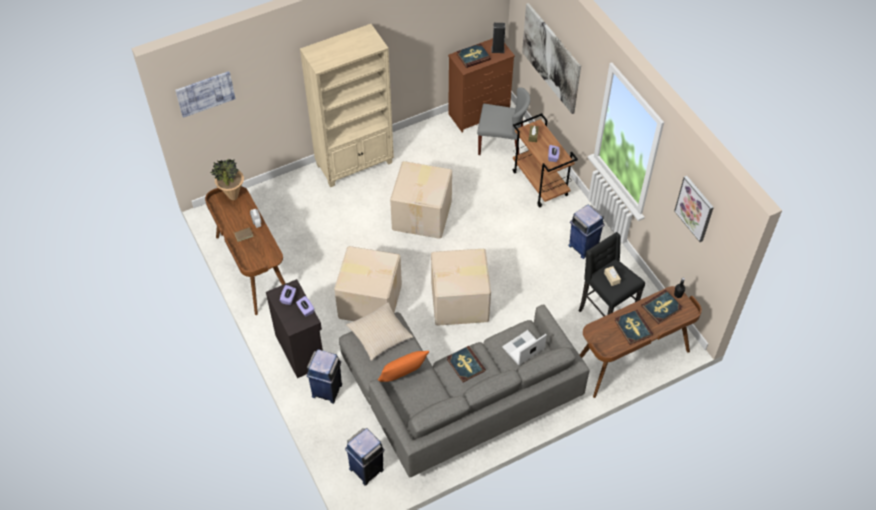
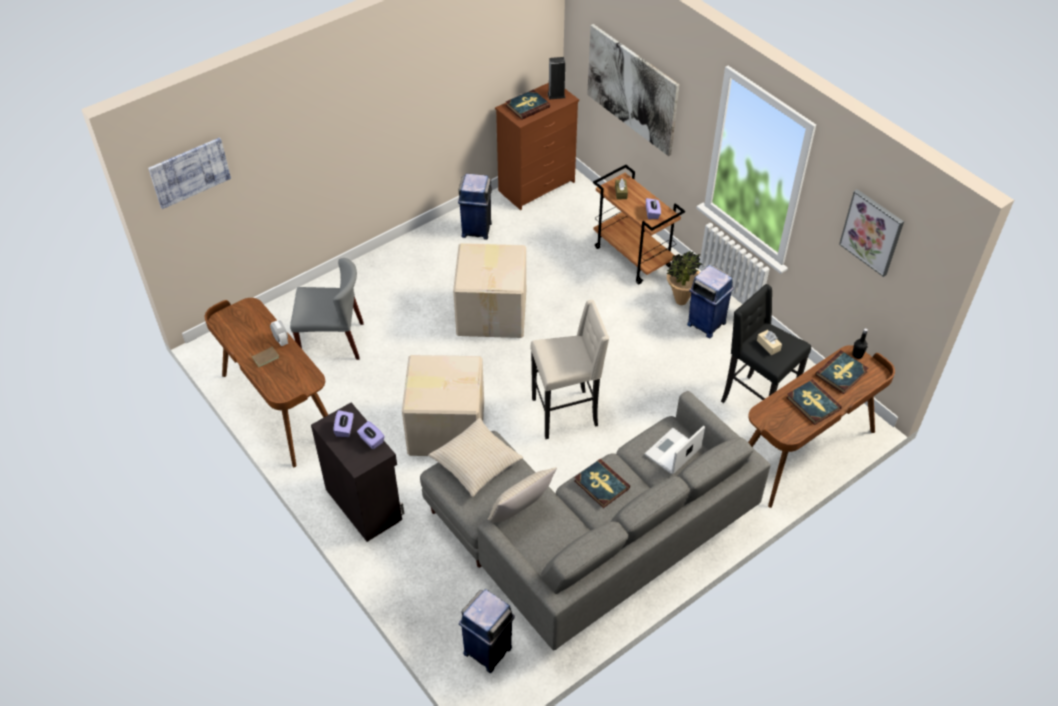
camera: 10 degrees left, 5 degrees down
potted plant [210,159,244,200] -> potted plant moved to [667,251,702,305]
beige bookcase [300,24,394,187] -> none
blue trash can [306,349,342,404] -> blue trash can moved to [458,174,492,240]
orange pillow [378,351,429,382] -> beige pillow [487,467,557,523]
cardboard box [431,249,491,326] -> beige stool [530,300,609,439]
grey chair [477,87,530,155] -> grey chair moved to [290,258,364,360]

